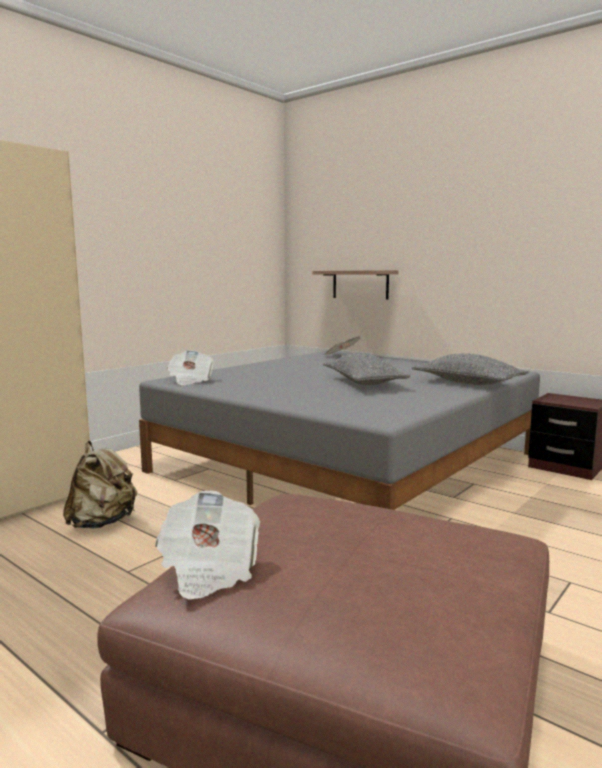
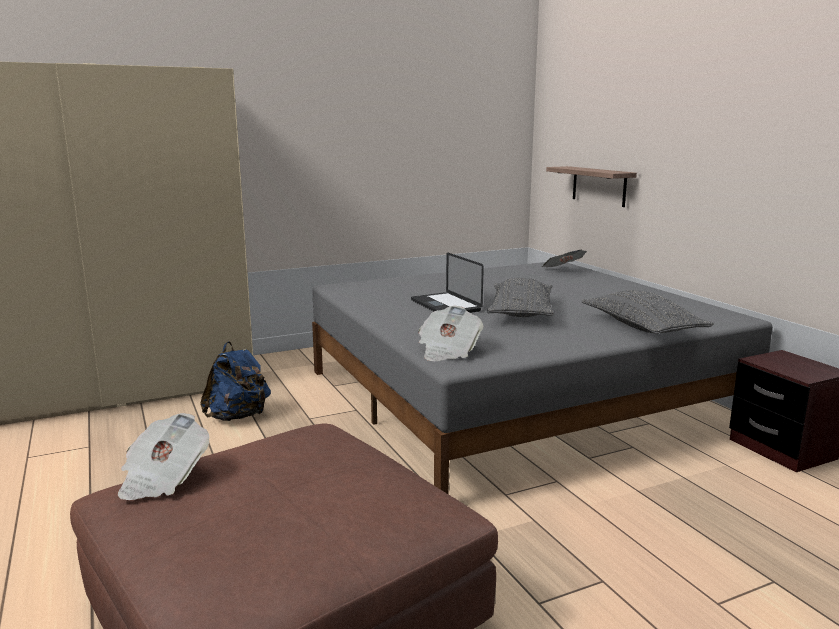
camera: 25 degrees right, 5 degrees up
beige backpack [63,441,137,529] -> blue backpack [200,342,271,421]
newspaper [167,350,214,385] -> newspaper moved to [419,306,483,361]
none -> laptop [411,252,484,313]

